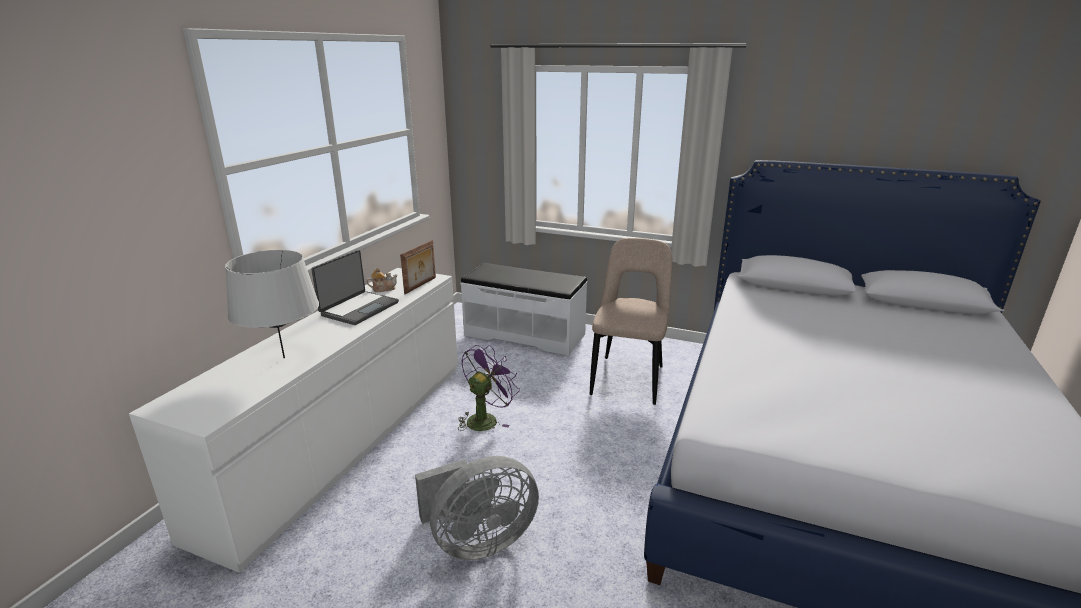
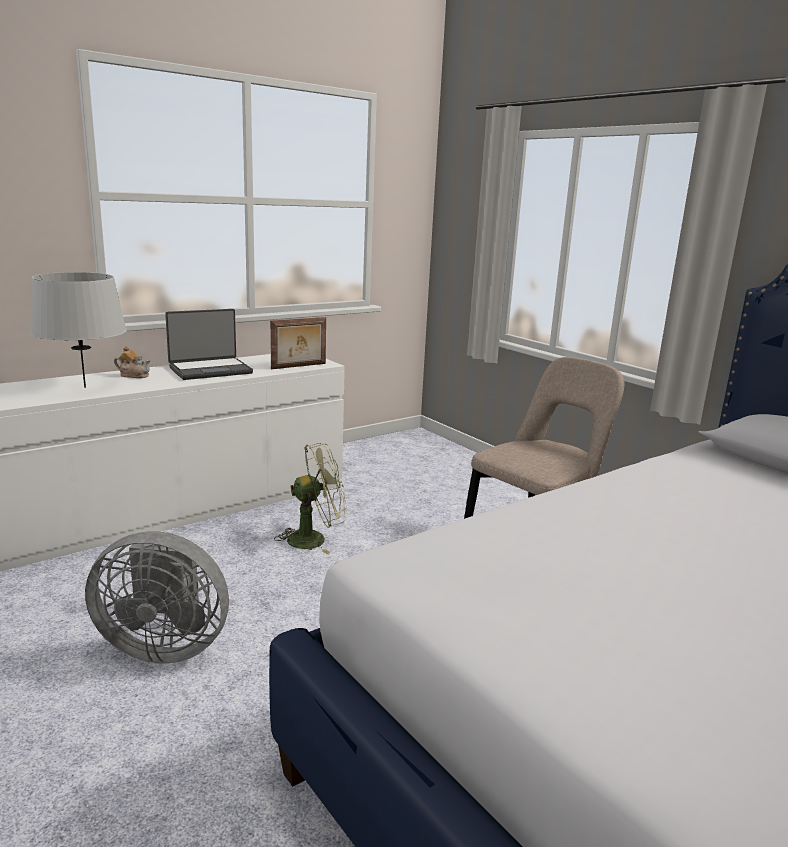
camera: 30 degrees right, 5 degrees down
teapot [366,268,398,292] -> teapot moved to [114,346,150,378]
purple fan [458,345,520,431] -> green fan [274,443,347,554]
white bench [460,263,587,356] -> none

